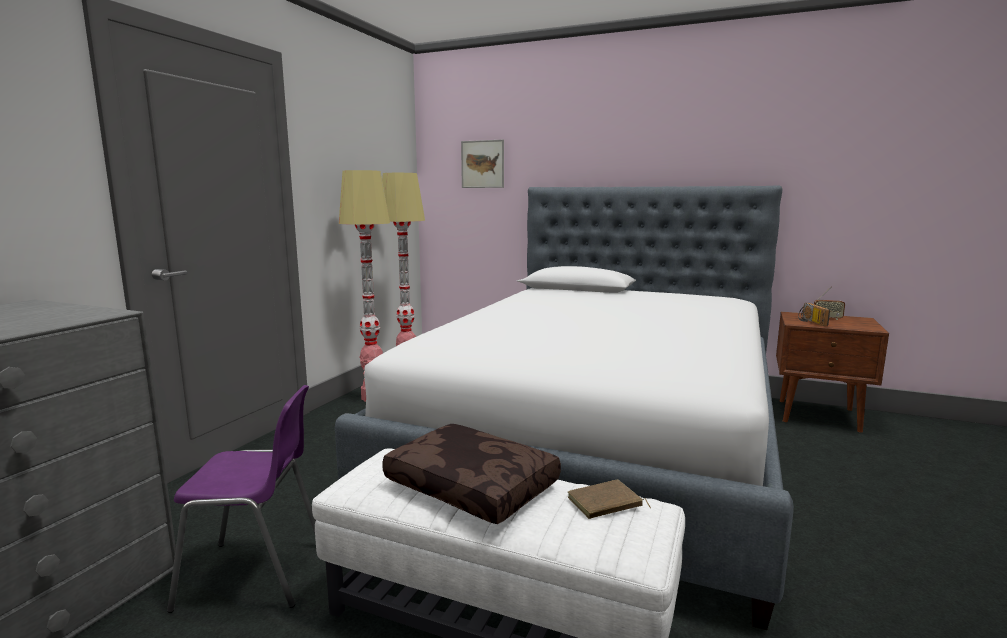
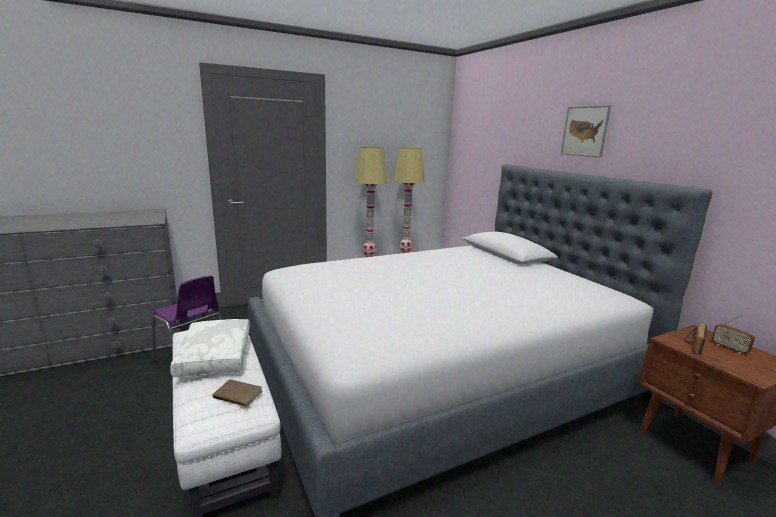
camera: 40 degrees right, 5 degrees up
brown pillow [382,424,561,524] -> white pillow [170,319,250,377]
picture [461,140,504,188] -> picture moved to [561,105,611,157]

